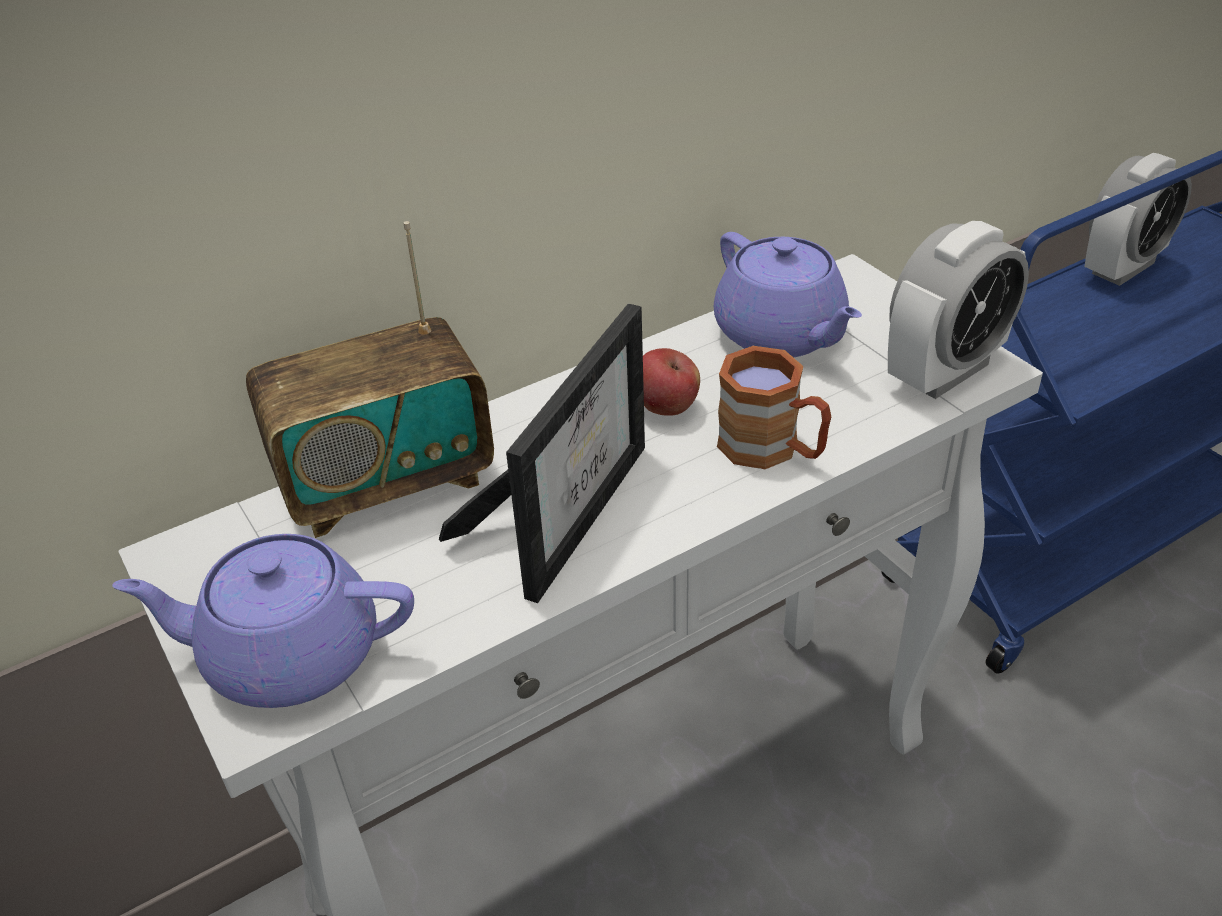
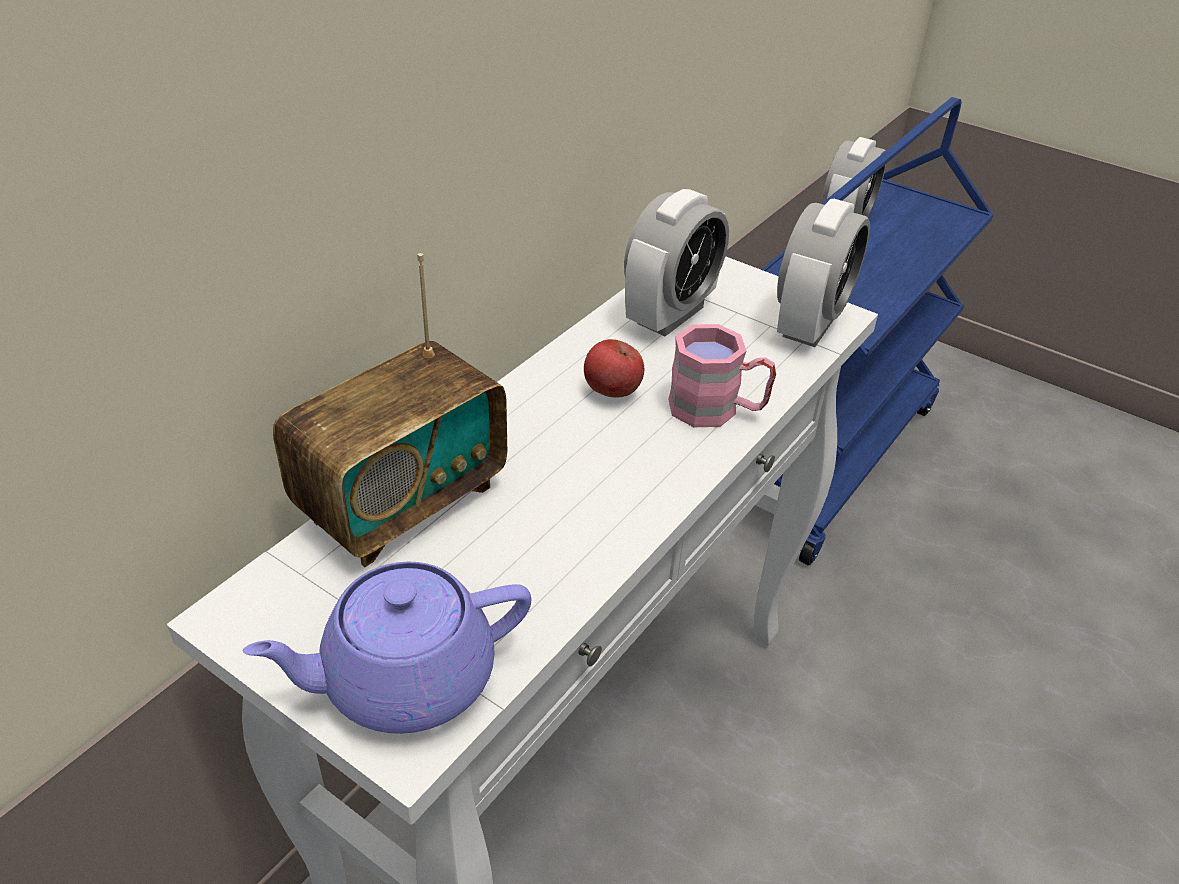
camera: 25 degrees left, 0 degrees up
picture frame [439,304,645,603] -> none
purple teapot [714,232,862,357] -> alarm clock [624,189,729,336]
brown mug [717,346,831,469] -> pink mug [668,324,776,427]

